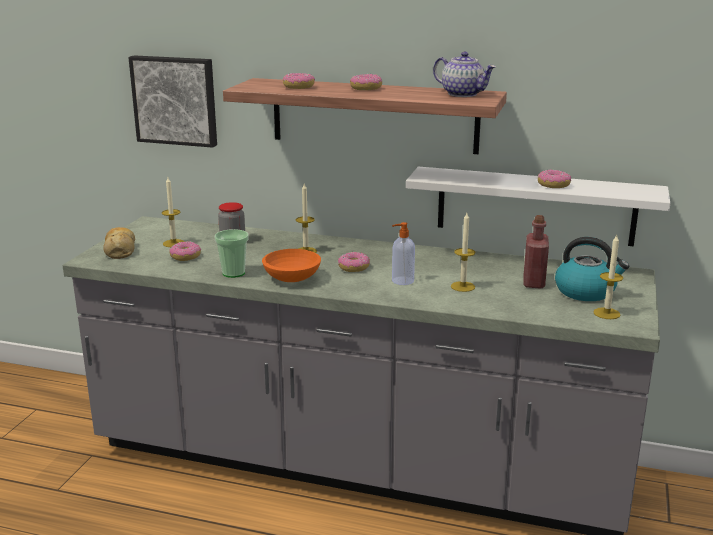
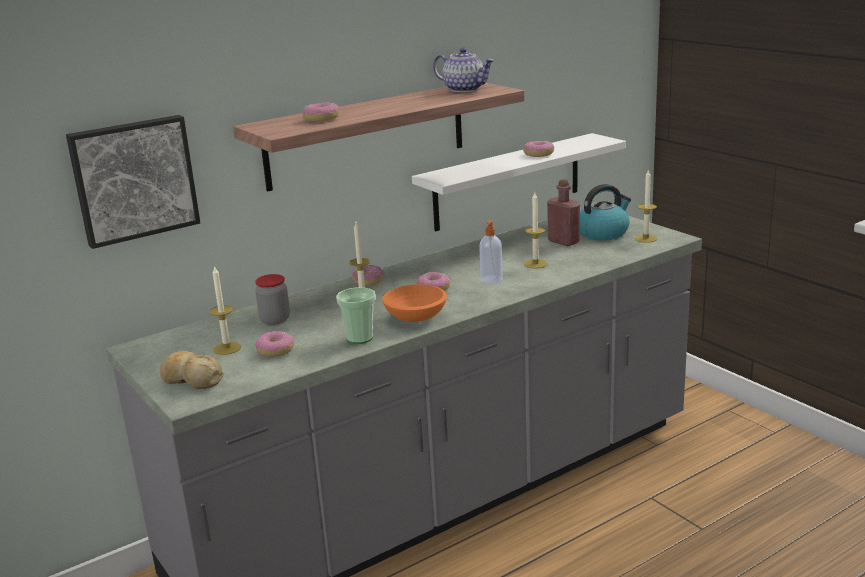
camera: 50 degrees left, 0 degrees up
donut [350,74,382,90] -> donut moved to [352,265,385,286]
teapot [433,52,496,97] -> teapot turned 45 degrees clockwise [433,48,495,92]

